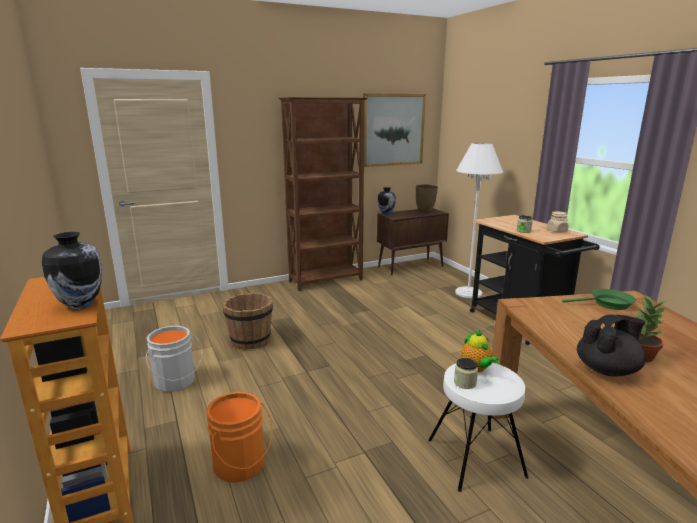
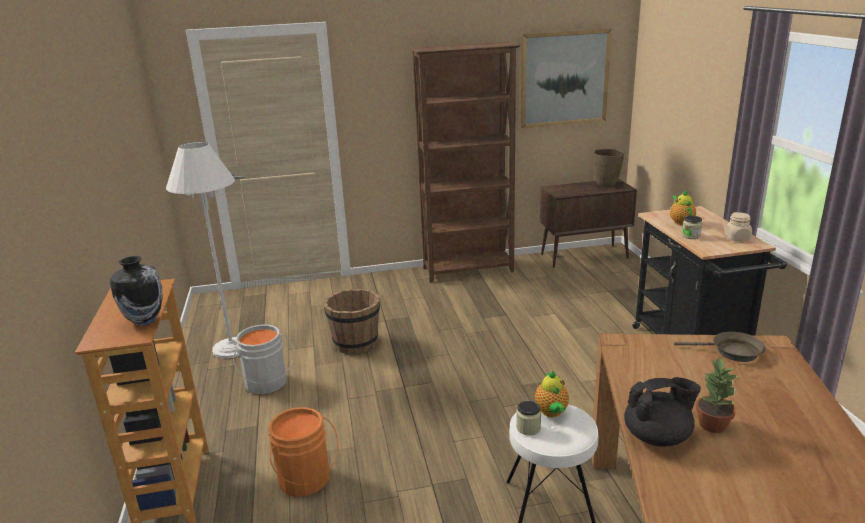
camera: 15 degrees right, 5 degrees up
vase [378,187,396,215] -> none
white floor lamp [455,143,503,298] -> white floor lamp moved to [166,142,239,359]
green frying pan [562,289,636,310] -> brown frying pan [674,332,766,362]
none -> teapot [670,189,696,226]

